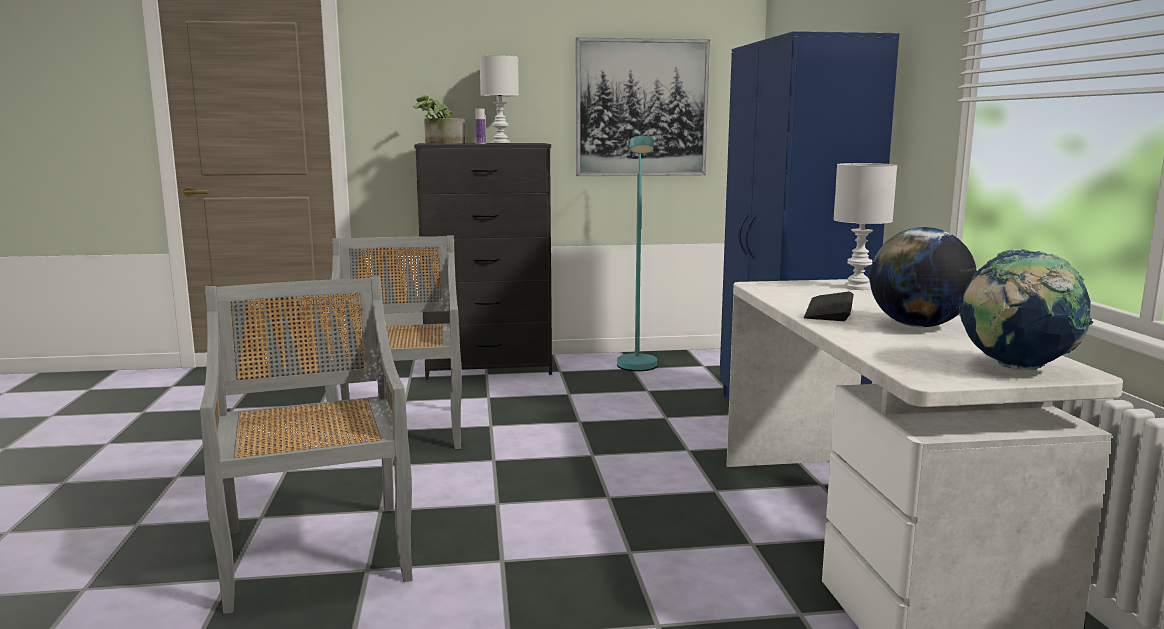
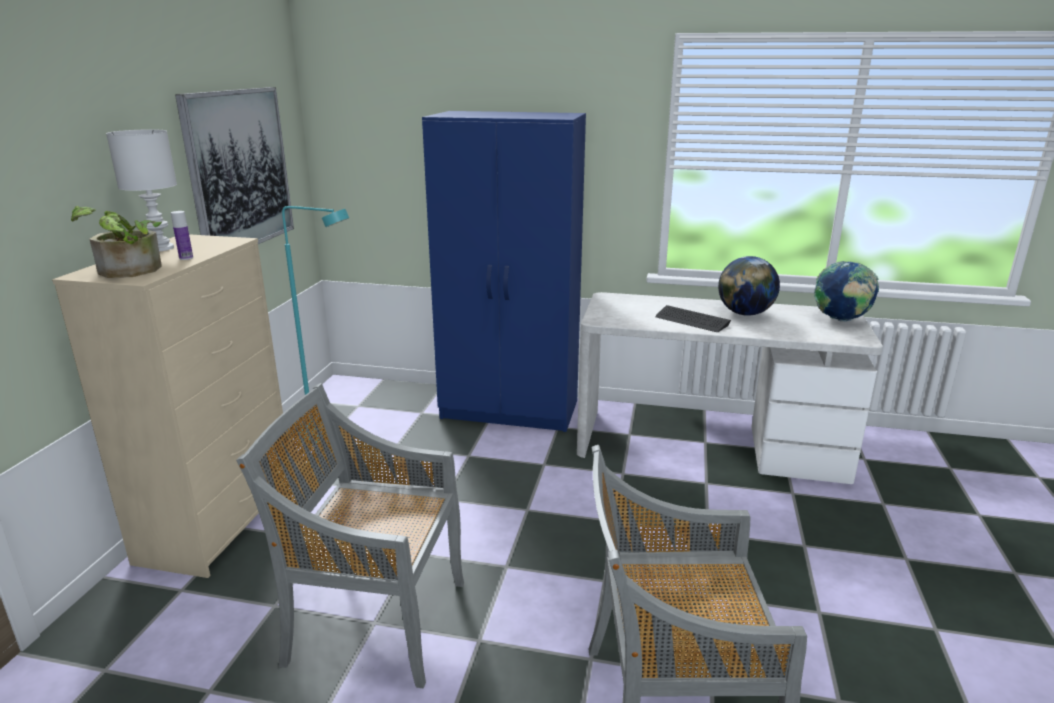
camera: 70 degrees left, 10 degrees up
black dresser [414,143,552,380] -> beige dresser [52,234,287,578]
white table lamp [833,163,897,290] -> none

